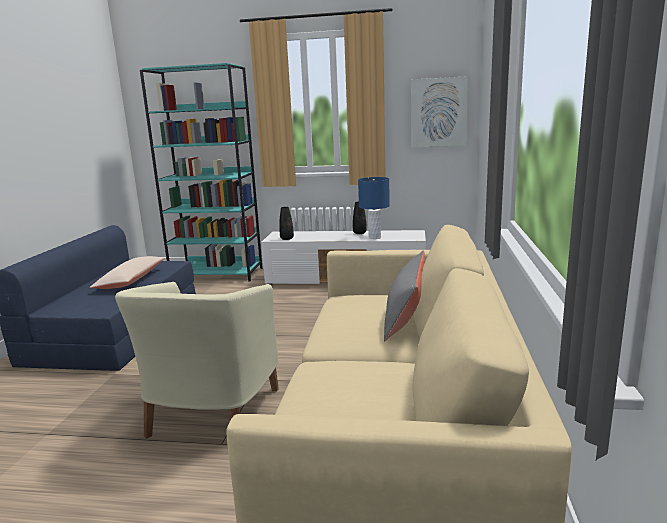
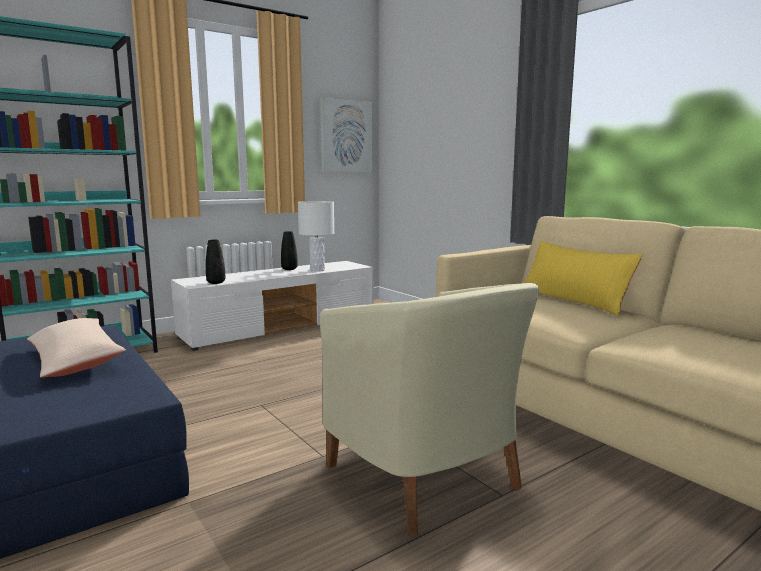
camera: 45 degrees left, 5 degrees down
blue table lamp [358,177,390,239] -> white table lamp [298,201,334,272]
grey pillow [384,250,425,341] -> yellow pillow [525,241,643,316]

